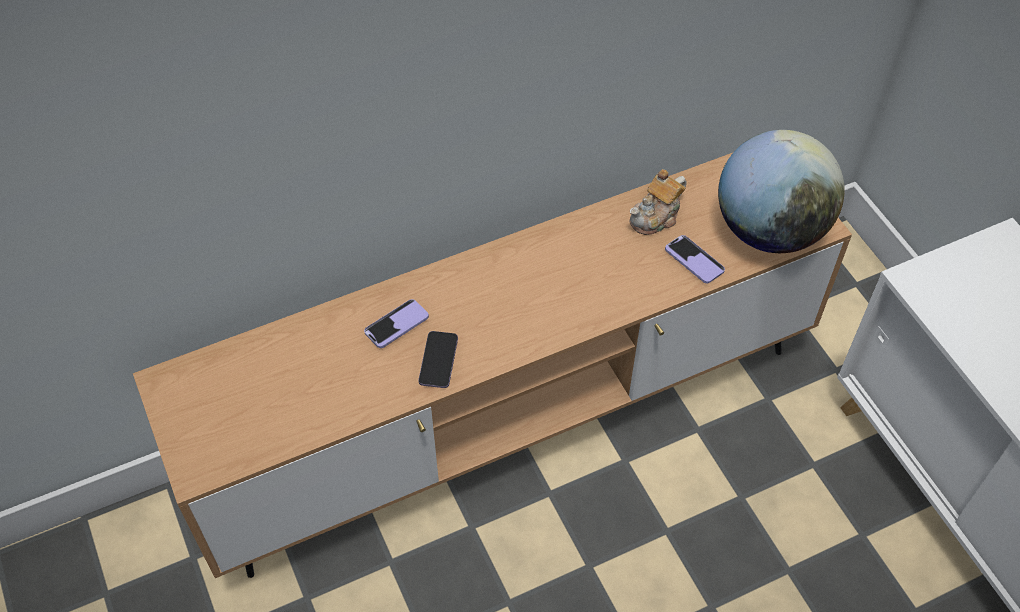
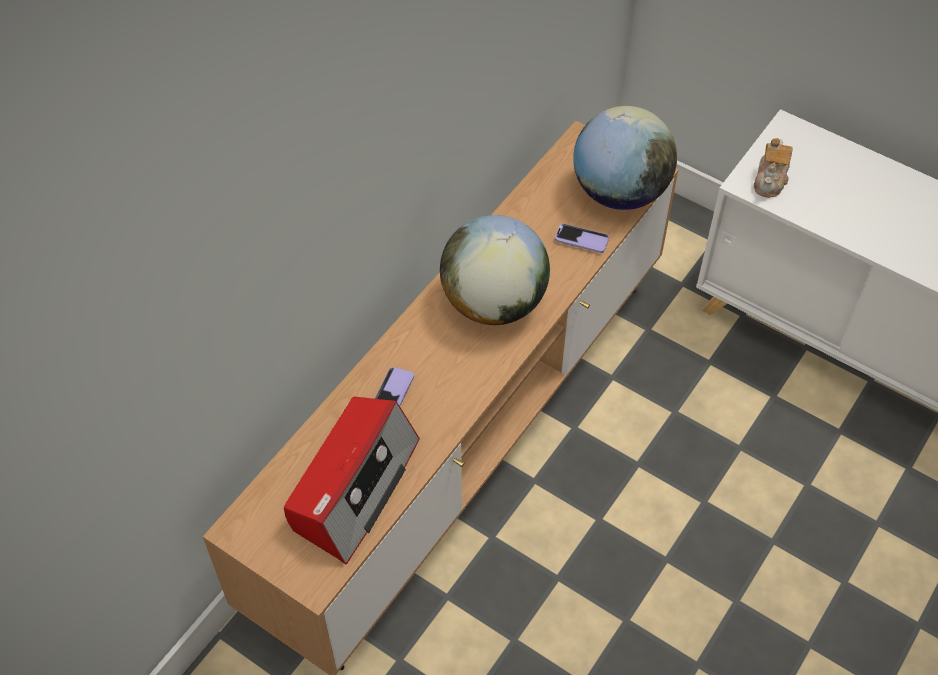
camera: 30 degrees left, 0 degrees up
phone [418,331,458,388] -> none
teapot [630,169,687,235] -> teapot moved to [754,138,793,198]
none -> radio [284,397,419,565]
none -> globe [440,215,550,325]

